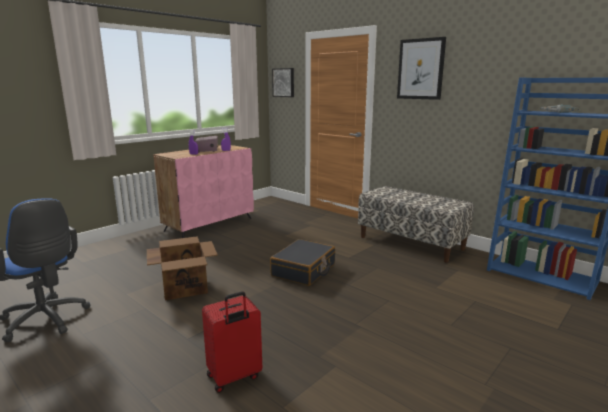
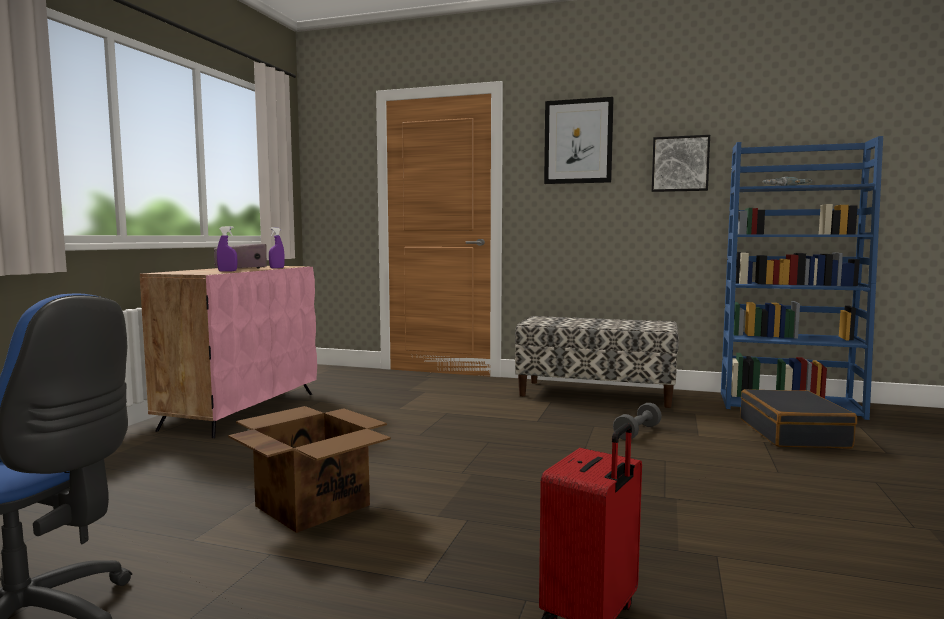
camera: 25 degrees left, 10 degrees down
black suitcase [270,239,335,286] -> black suitcase moved to [740,389,857,449]
picture [272,68,294,97] -> picture moved to [652,135,710,192]
none -> grey dumbbell [613,403,662,440]

